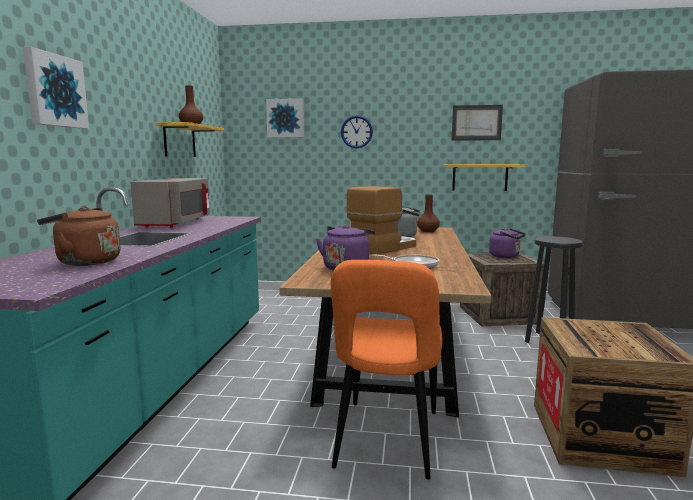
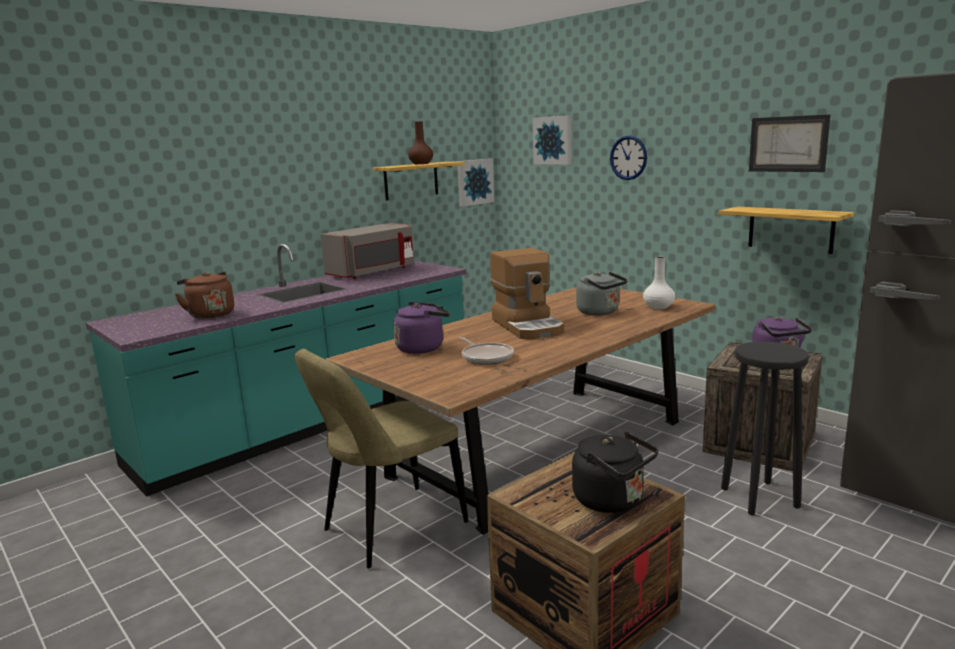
camera: 40 degrees right, 5 degrees up
picture [23,47,89,129] -> picture moved to [457,159,494,206]
orange chair [331,260,443,480] -> beige chair [295,349,468,568]
coffee machine [347,186,416,255] -> coffee machine turned 75 degrees clockwise [490,248,564,339]
brown vase [417,195,440,232] -> white vase [643,257,675,309]
none -> black kettle [572,432,658,513]

